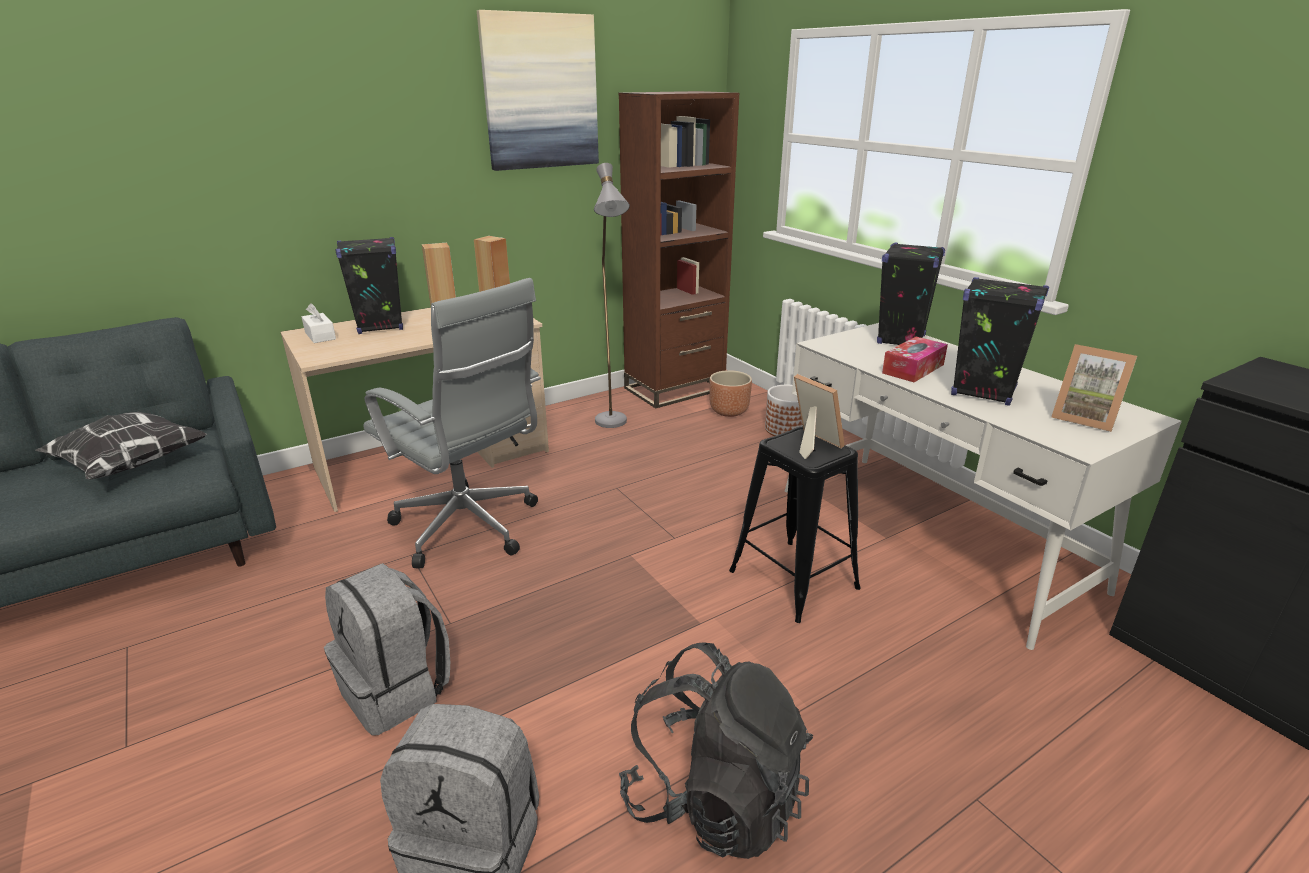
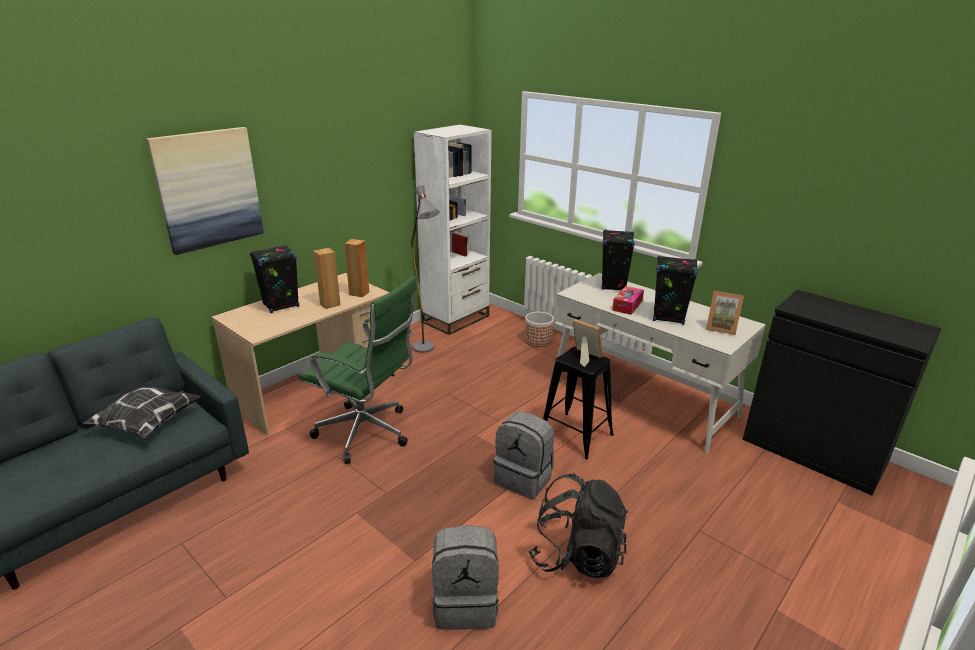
camera: 15 degrees left, 0 degrees up
white tissue box [302,303,336,343] -> none
grey backpack [324,563,450,736] -> grey backpack moved to [494,411,554,499]
grey office chair [363,278,541,569] -> green office chair [298,276,417,464]
picture [477,10,599,171] -> picture moved to [146,127,264,255]
brown bookcase [619,91,739,409] -> white bookcase [414,125,492,335]
brown planter [709,370,752,417] -> none

